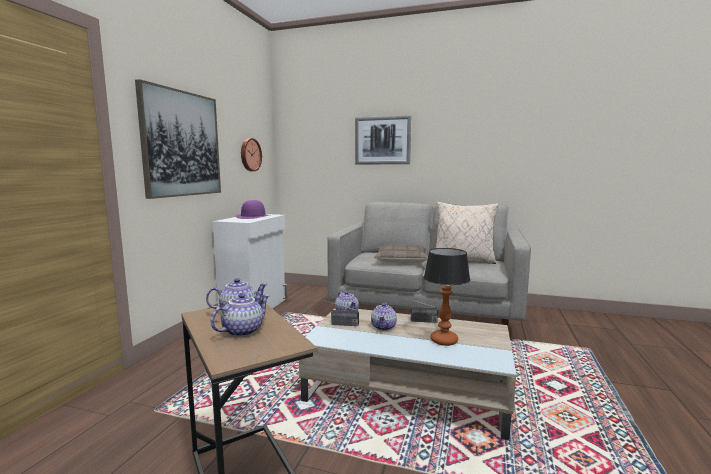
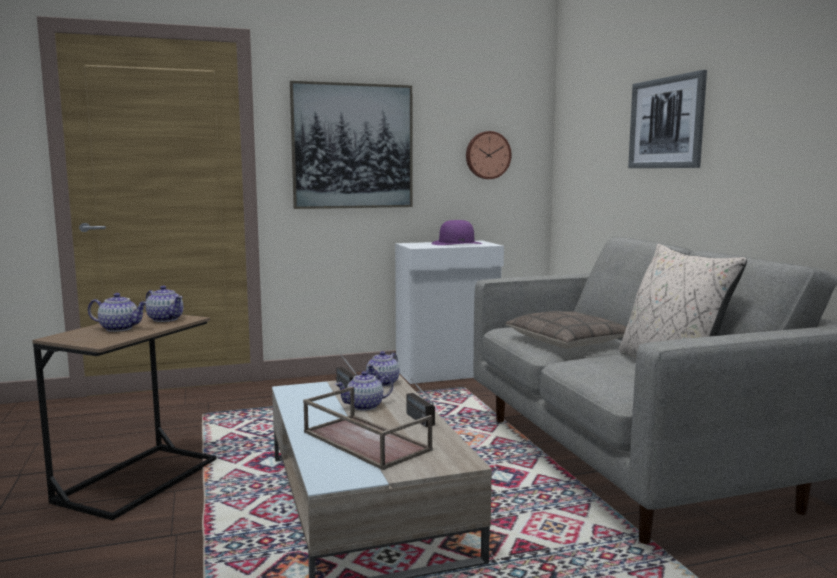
camera: 55 degrees right, 0 degrees up
table lamp [424,248,470,346] -> brown tray [303,387,433,470]

